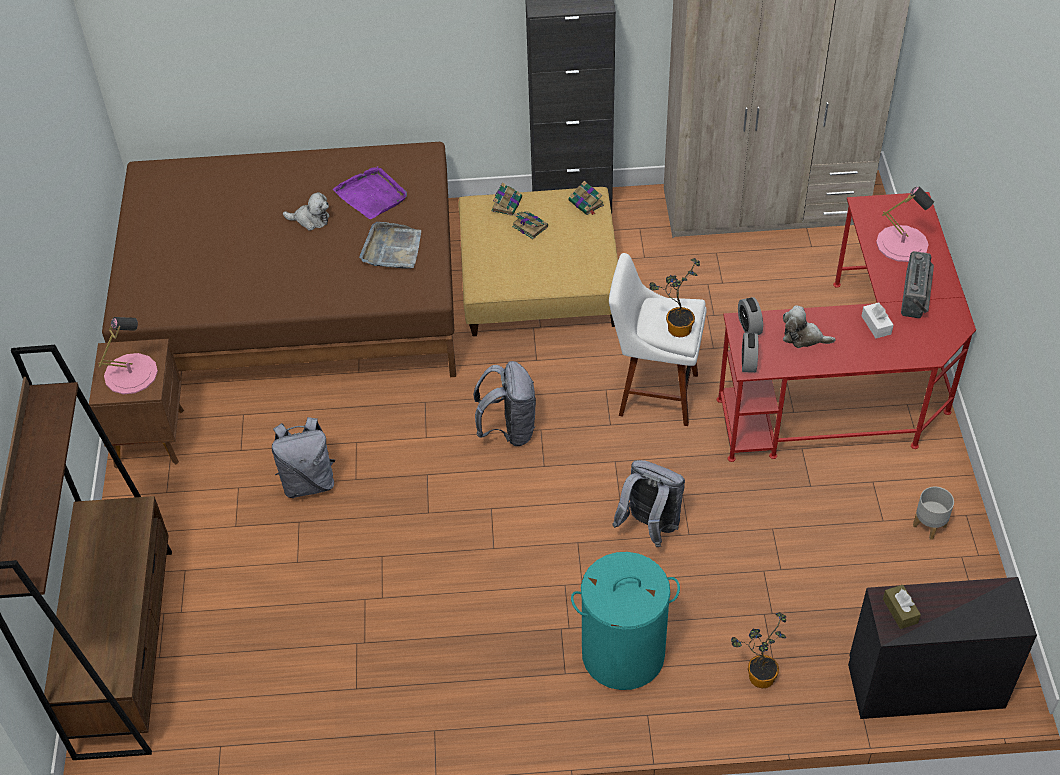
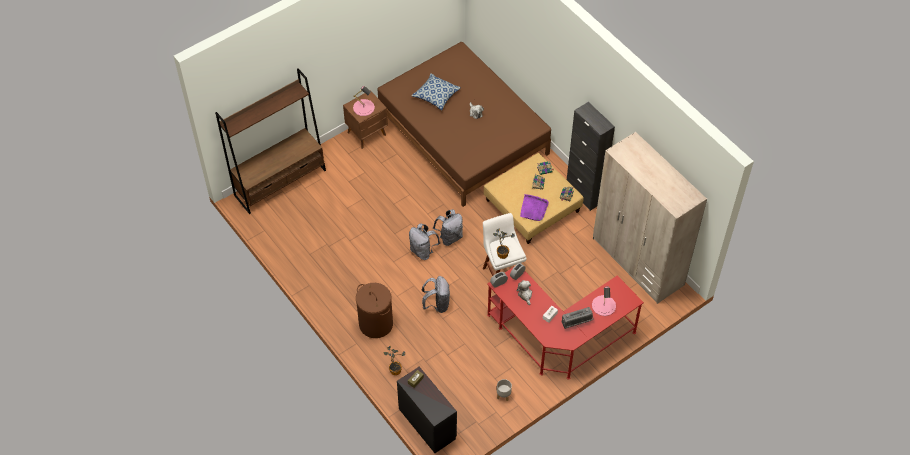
camera: 55 degrees right, 5 degrees up
grey backpack [272,417,335,498] -> grey backpack moved to [409,223,440,260]
purple tray [333,166,407,219] -> purple tray moved to [520,194,549,221]
grey tray [359,222,421,269] -> none
turquoise laundry basket [571,552,680,690] -> brown laundry basket [356,283,393,338]
none -> pillow [411,73,461,110]

